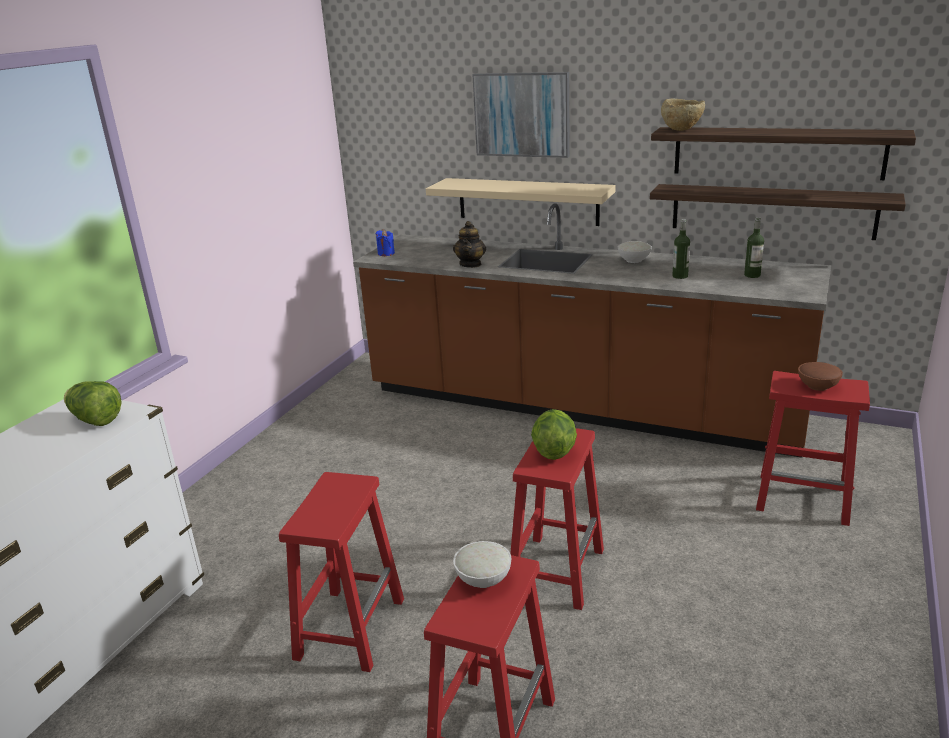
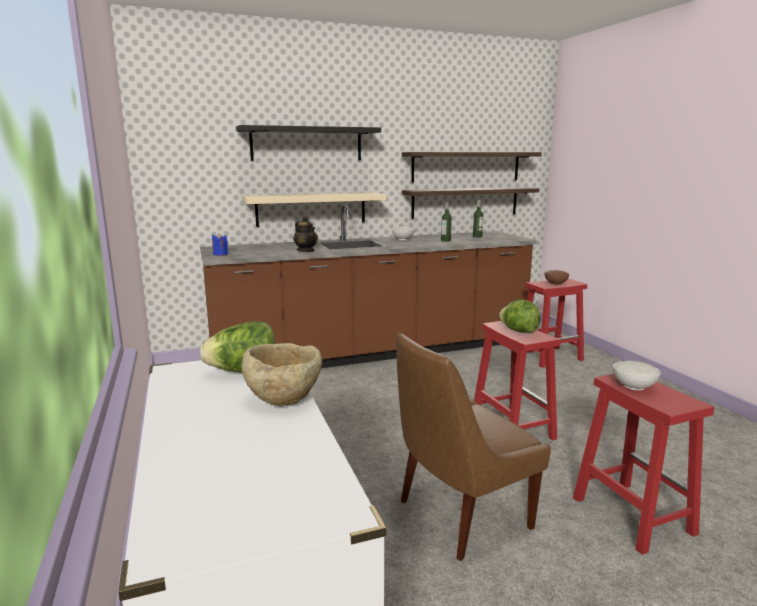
camera: 45 degrees left, 10 degrees down
red stool [279,472,404,672] -> brown chair [396,333,551,561]
picture [472,72,570,158] -> black shelf [236,125,381,161]
beige bowl [661,99,705,131] -> beige bowl moved to [242,343,322,406]

